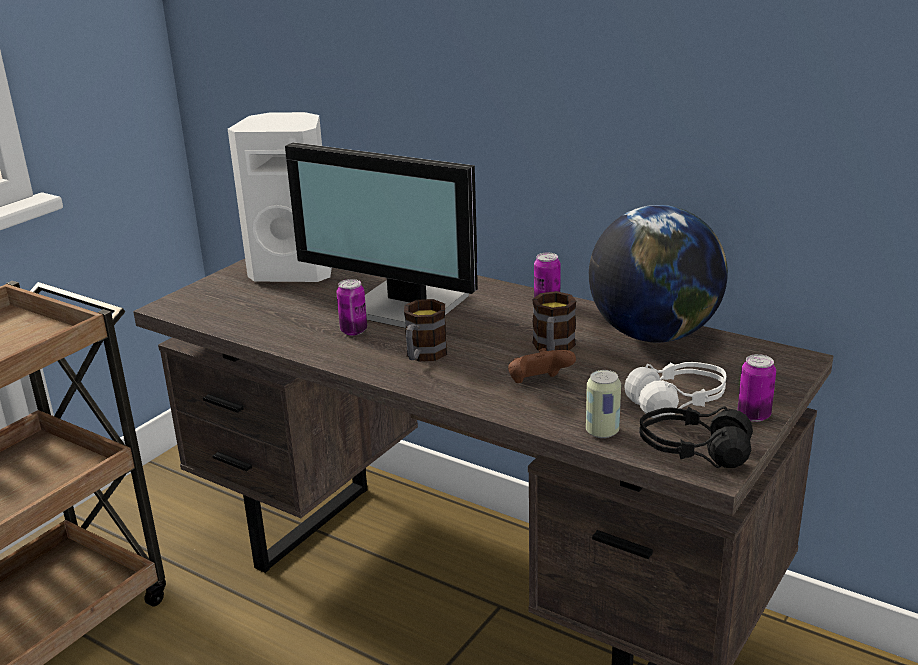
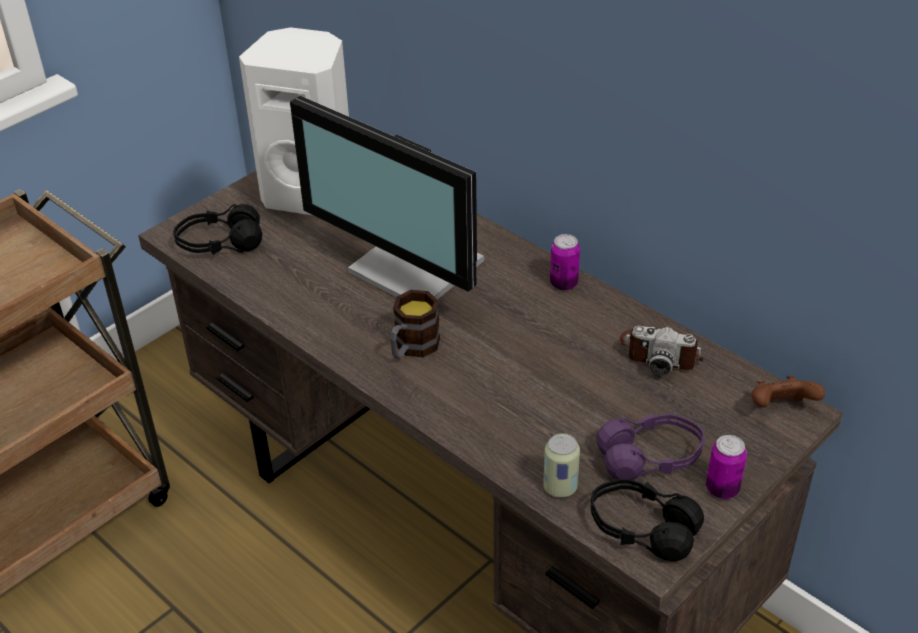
camera: 10 degrees right, 15 degrees up
can [336,279,367,336] -> none
brown game controller [508,348,576,383] -> brown game controller moved to [751,375,825,407]
mug [532,291,576,351] -> none
globe [589,205,728,342] -> camera [620,325,703,375]
white headphones [624,362,726,418] -> purple headphones [596,413,705,480]
none -> black headphones [173,204,262,255]

